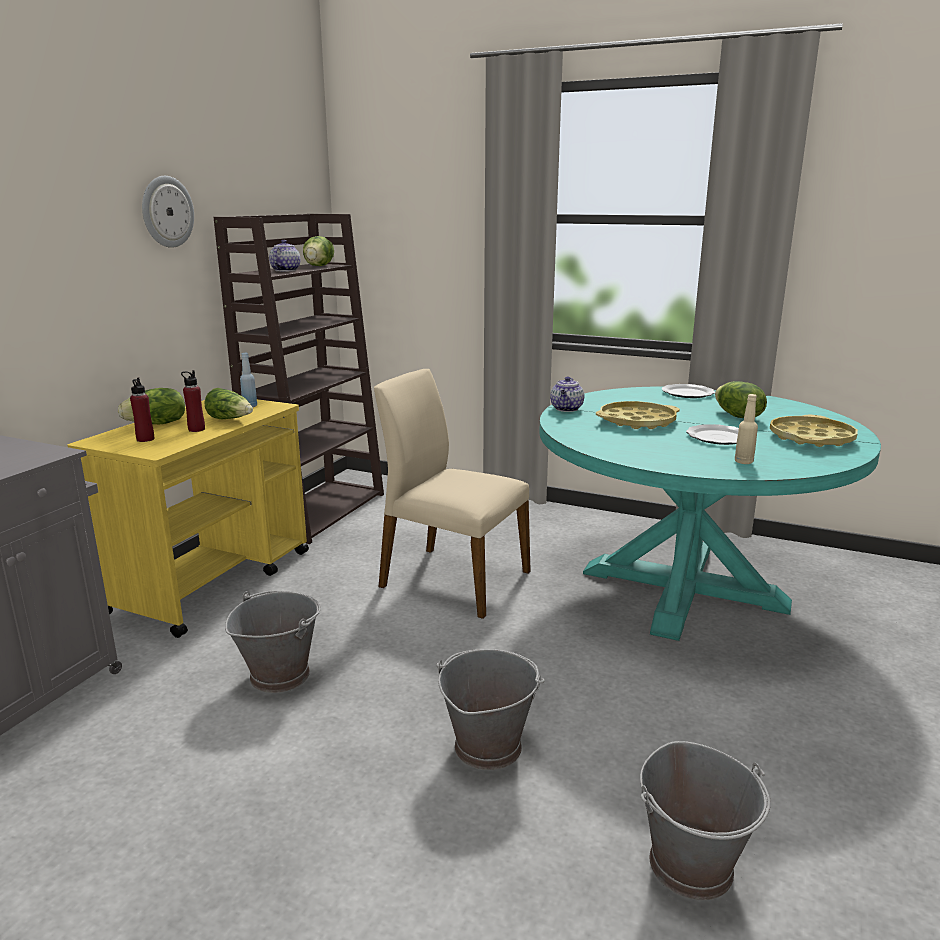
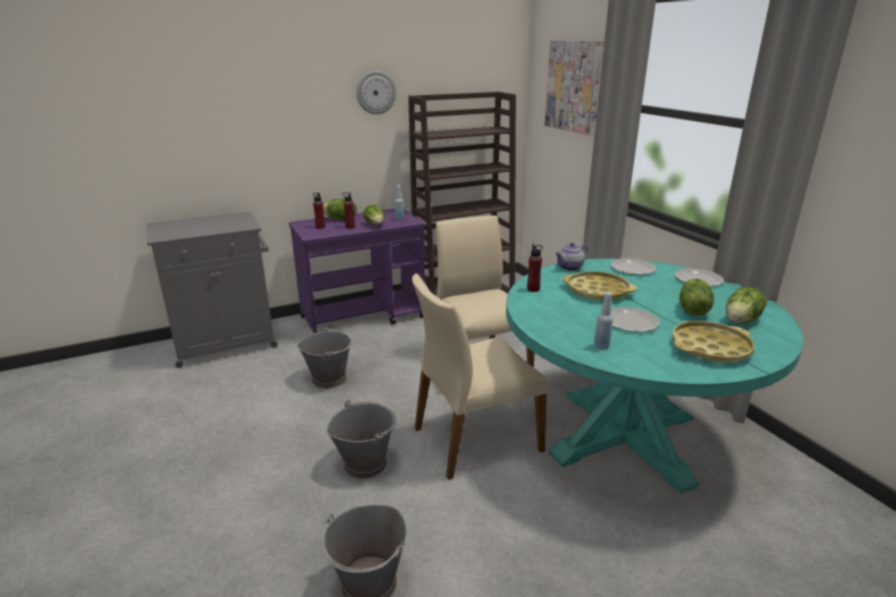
camera: 40 degrees right, 5 degrees up
yellow cart [67,399,309,638] -> purple cart [289,208,426,334]
teapot [269,240,300,271] -> none
lettuce [303,236,334,266] -> lettuce moved to [726,287,767,323]
beige bottle [735,394,758,464] -> blue bottle [594,292,613,349]
none -> beige chair [412,273,547,480]
none -> red bottle [527,244,543,292]
none -> picture [545,40,604,136]
none -> plate [610,258,656,275]

